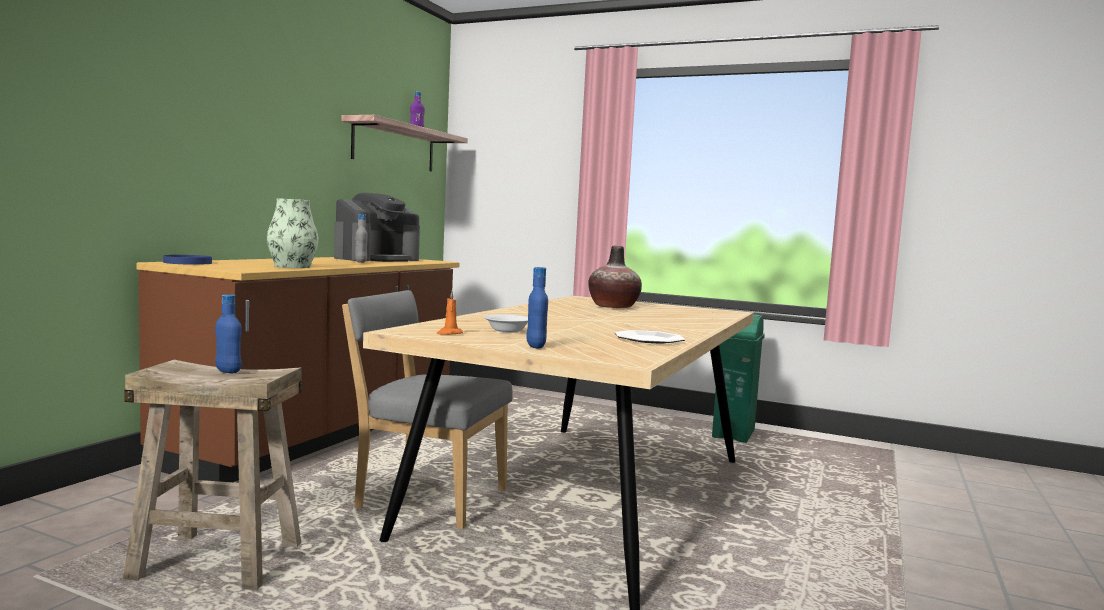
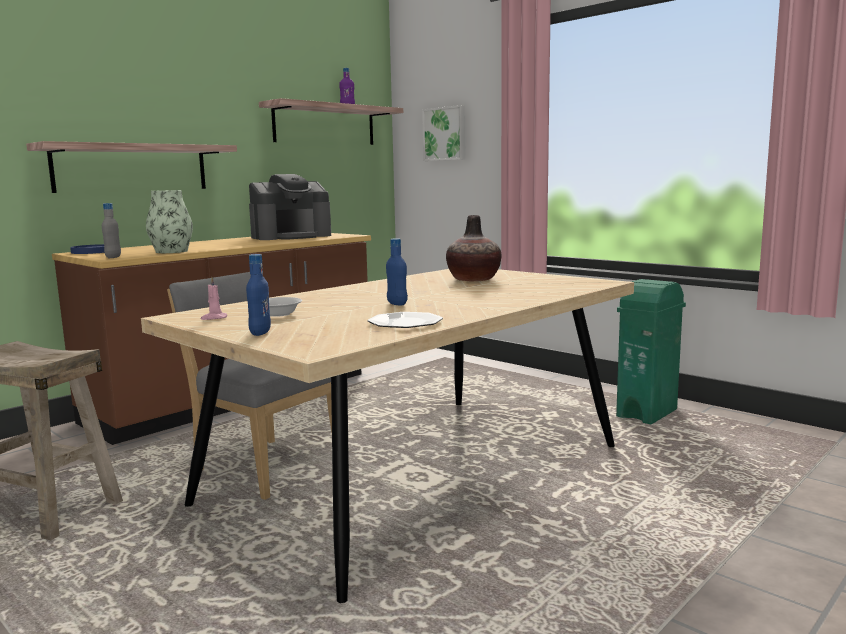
camera: 20 degrees right, 5 degrees up
blue bottle [215,294,242,373] -> blue bottle moved to [386,238,408,305]
grey bottle [355,214,368,263] -> grey bottle moved to [102,203,121,258]
orange candle [436,291,463,335] -> pink candle [201,277,227,320]
none -> shelf [26,141,237,193]
none -> picture [422,105,465,161]

